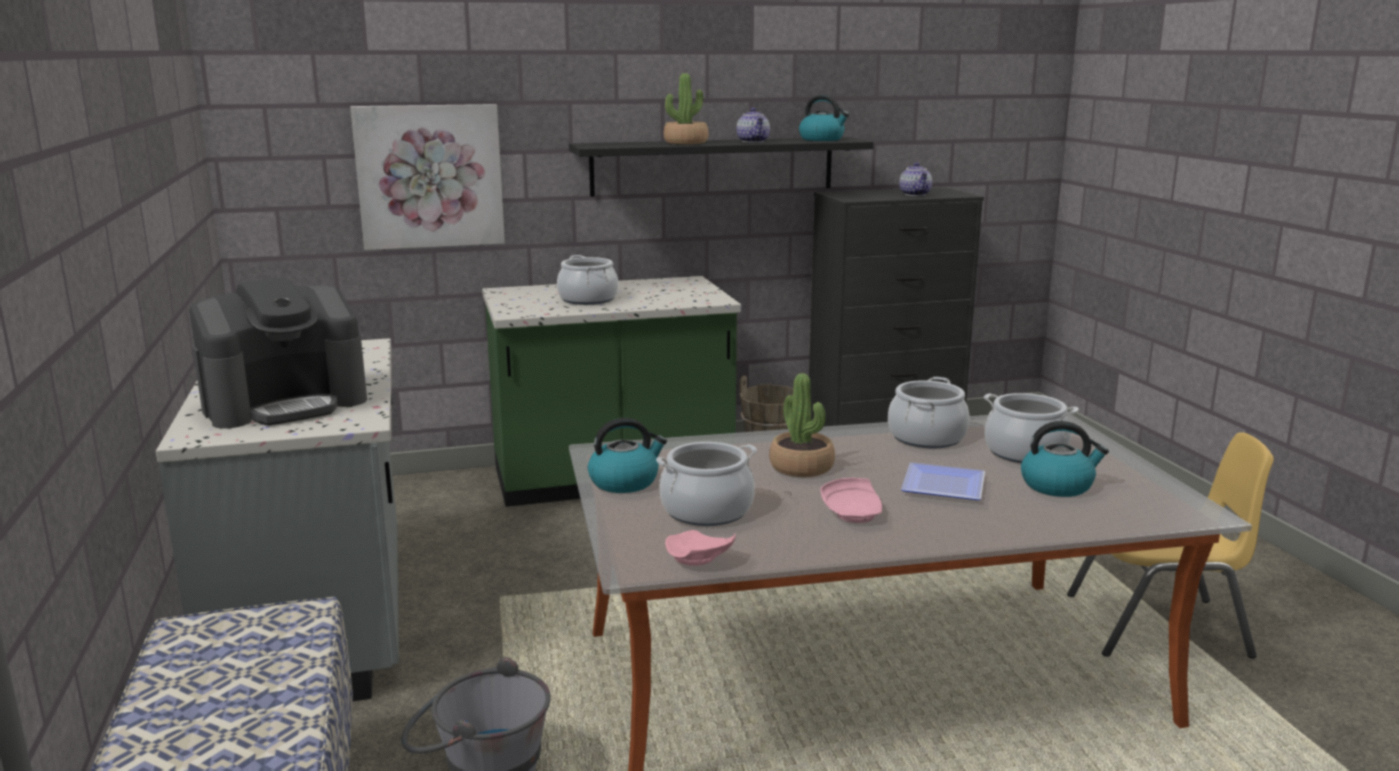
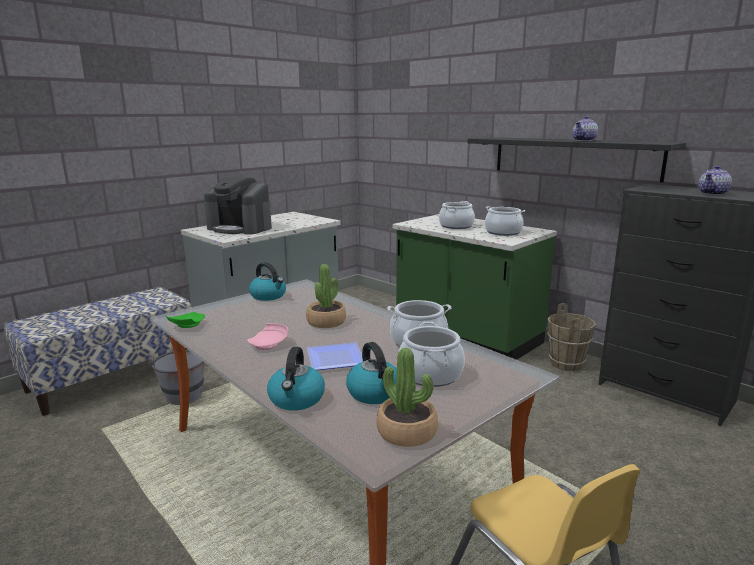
camera: 60 degrees right, 0 degrees up
picture [350,104,505,250] -> none
cooking pot [656,442,757,526] -> cooking pot moved to [485,206,525,236]
potted plant [664,73,708,144] -> potted plant moved to [376,347,438,447]
pink plate [665,530,736,566] -> green plate [166,312,205,328]
kettle [799,95,849,141] -> kettle moved to [267,347,325,411]

